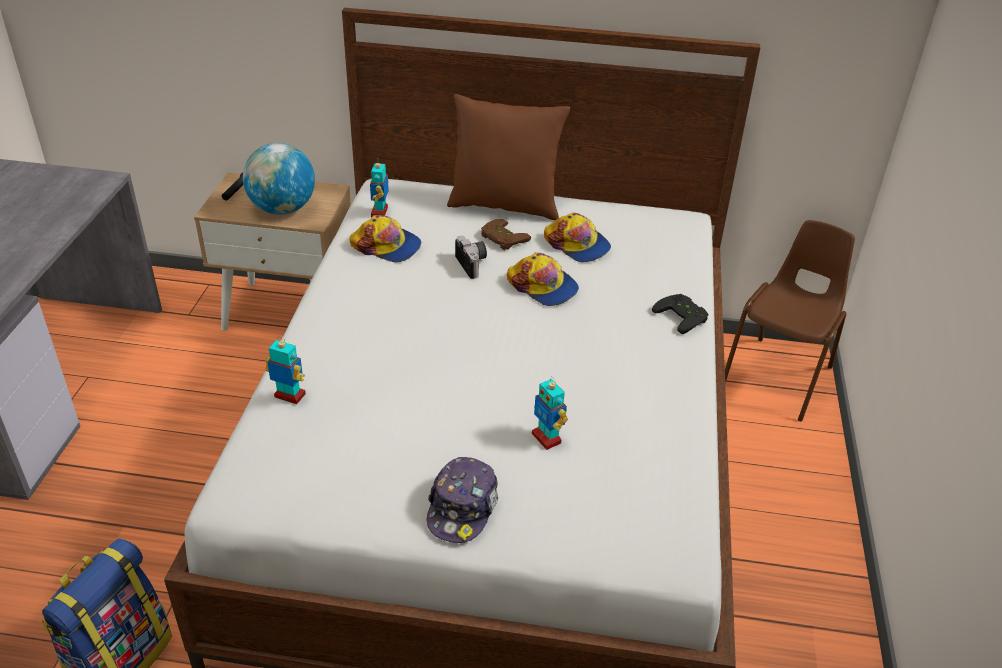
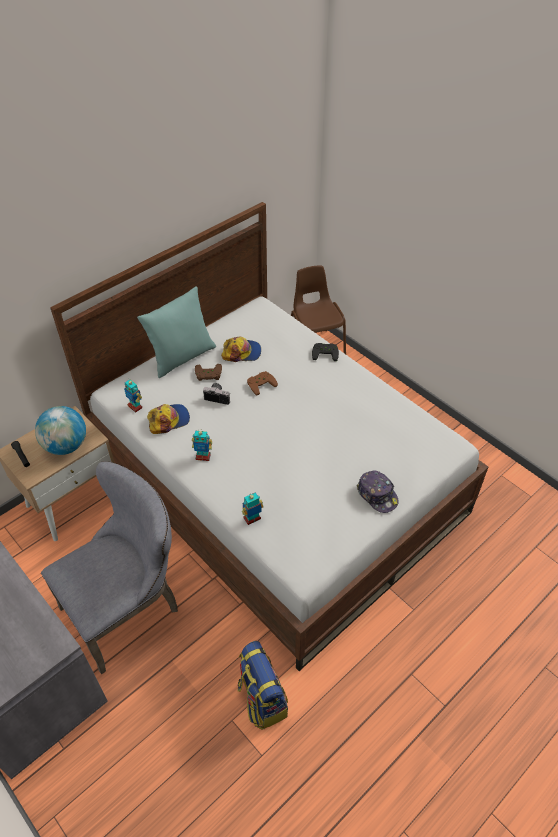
camera: 50 degrees left, 10 degrees up
brown pillow [447,94,570,220] -> turquoise pillow [137,286,216,378]
cap [507,252,579,306] -> brown game controller [247,371,278,396]
toy robot [532,376,568,450] -> toy robot moved to [192,429,212,461]
none -> grey chair [41,461,178,674]

